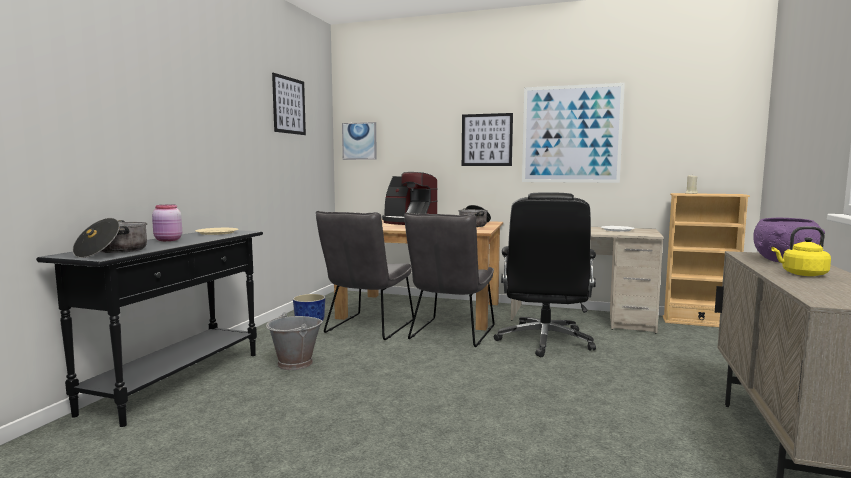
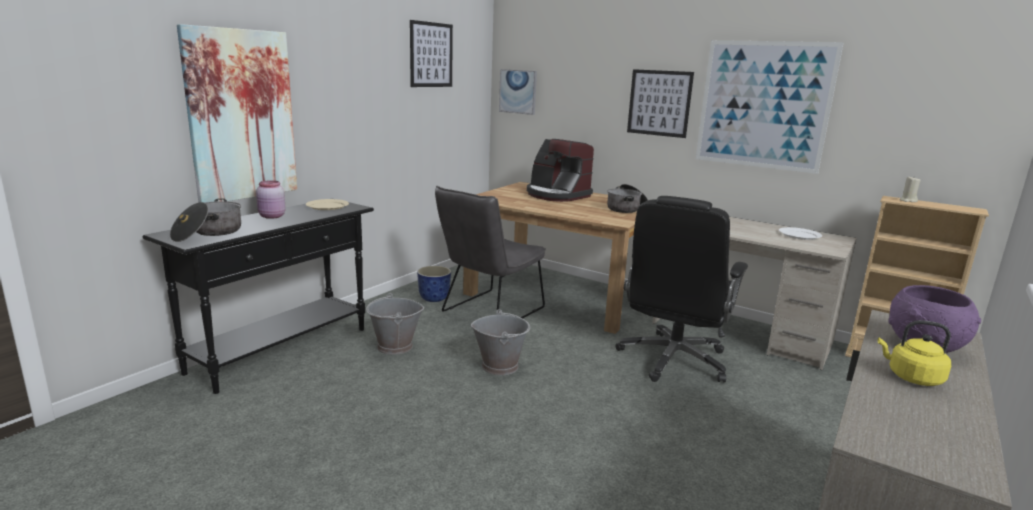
camera: 15 degrees right, 10 degrees up
grey chair [404,212,494,347] -> none
none -> picture [177,24,297,203]
none -> grey bucket [471,309,530,375]

